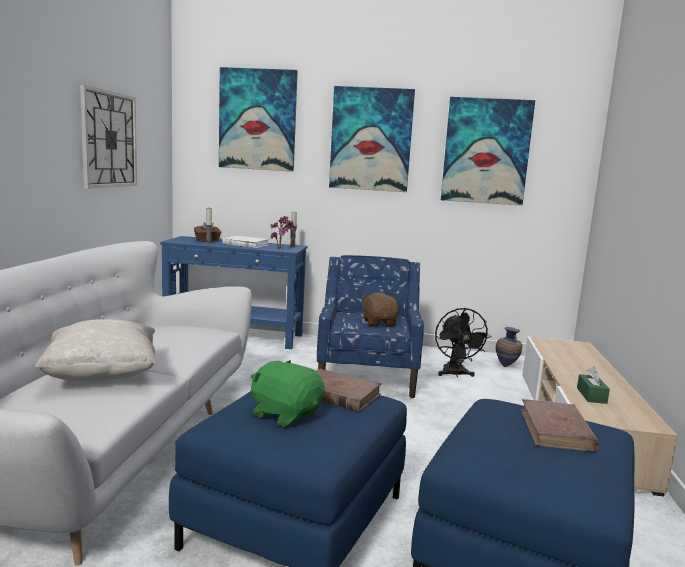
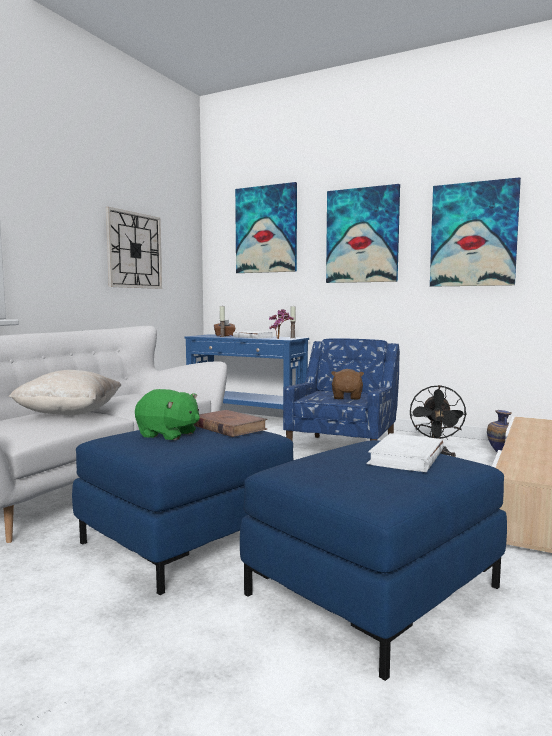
camera: 20 degrees right, 5 degrees down
green plush toy [250,360,324,427] -> green plush toy turned 150 degrees clockwise [135,389,200,440]
brown book [521,399,599,452] -> white book [367,433,444,472]
green tissue box [577,367,610,404] -> none

